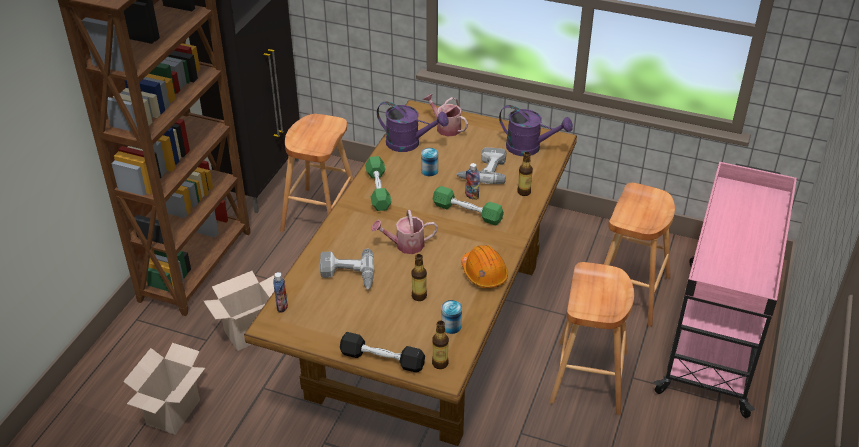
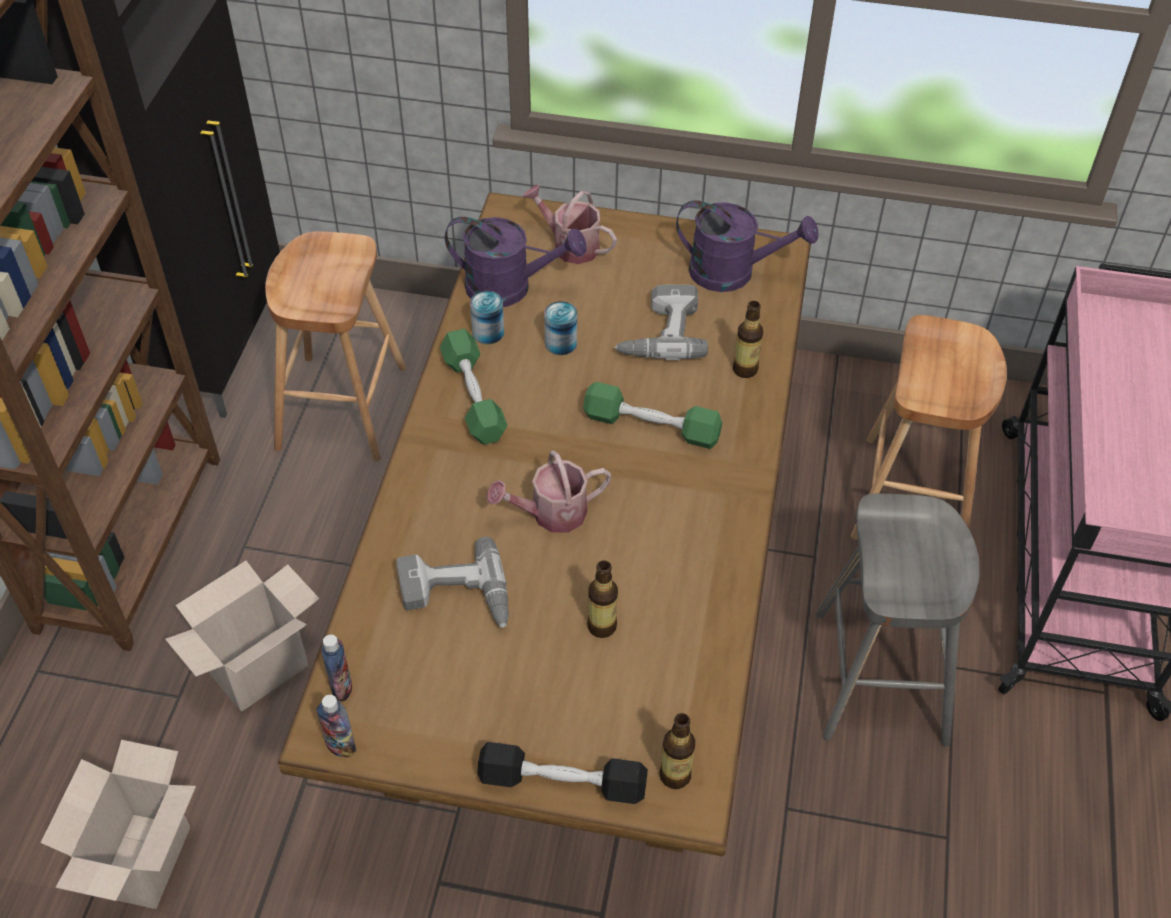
camera: 10 degrees left, 10 degrees up
can [441,300,462,334] -> can moved to [470,291,504,344]
orange hard hat [461,245,508,288] -> none
bottle [465,163,480,200] -> bottle moved to [316,695,356,758]
brown stool [549,262,634,415] -> grey stool [816,493,980,747]

